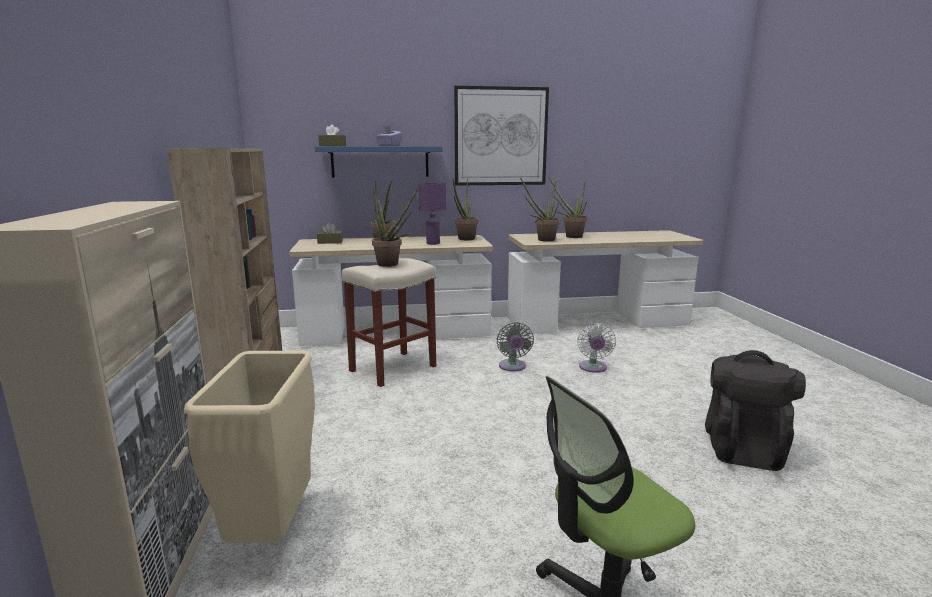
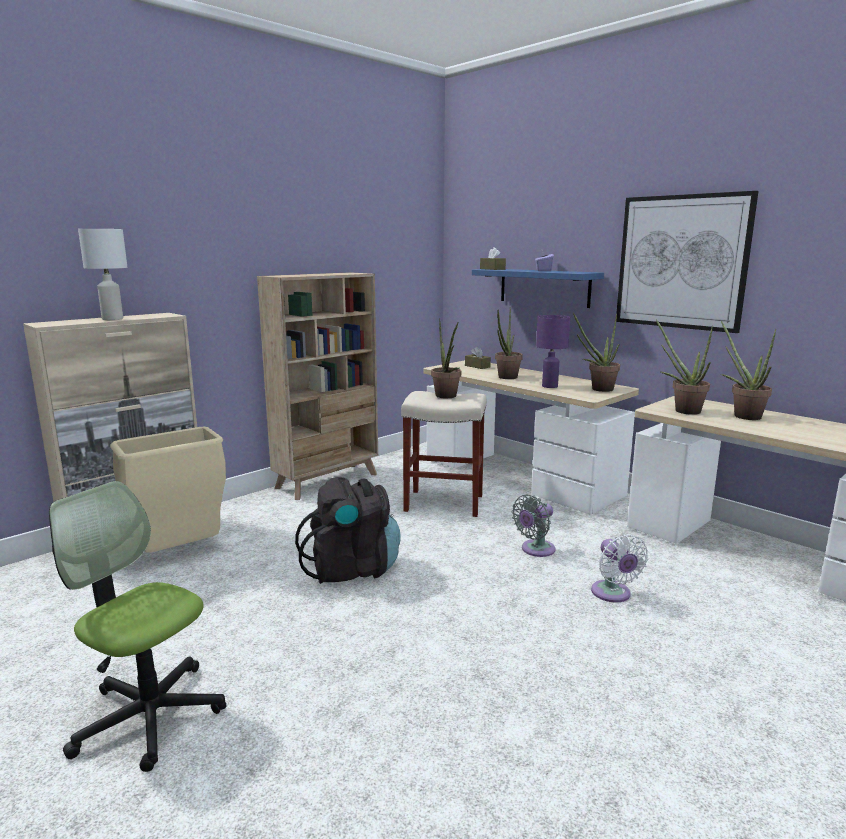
camera: 55 degrees right, 0 degrees up
white fan [577,323,616,373] -> white fan turned 75 degrees counterclockwise [591,535,649,602]
black backpack [705,350,806,471] -> black backpack moved to [295,477,401,584]
none -> white table lamp [78,229,128,320]

